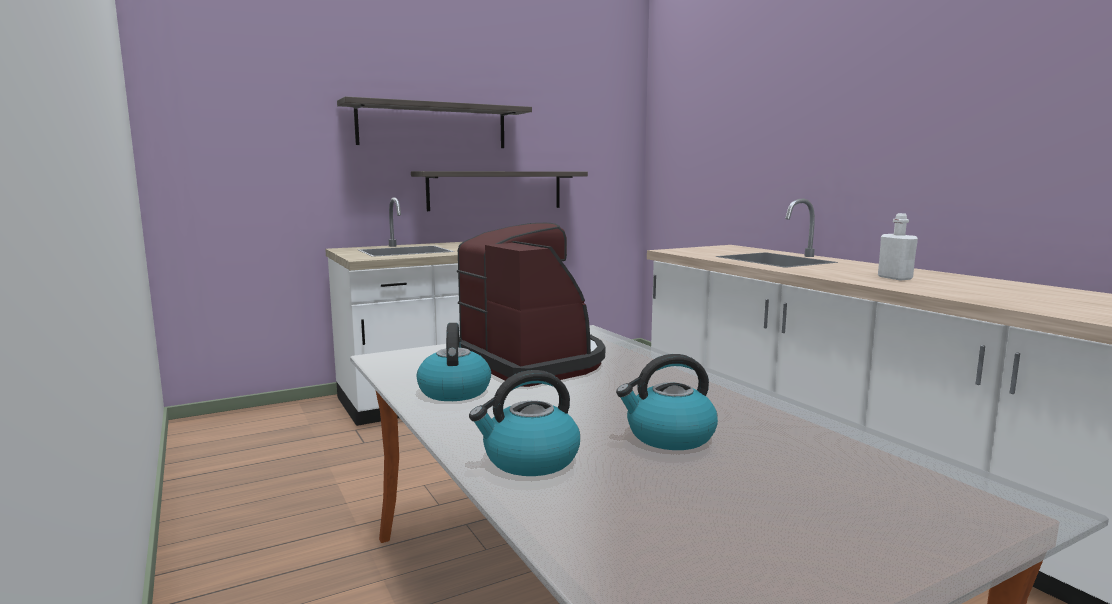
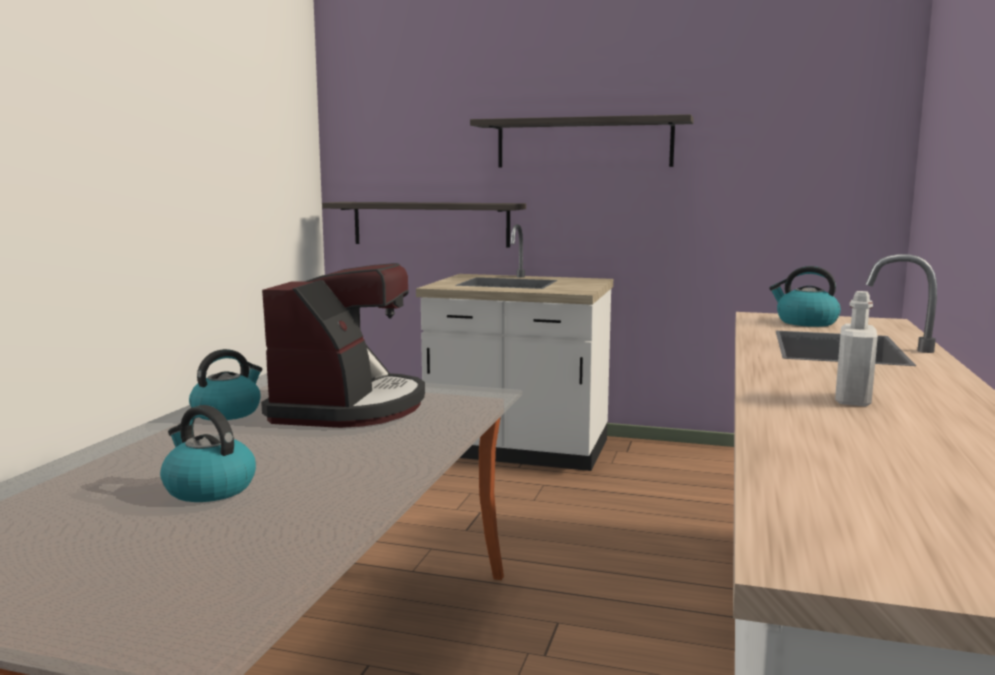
camera: 45 degrees right, 0 degrees up
shelf [411,171,588,211] -> shelf moved to [322,202,526,247]
kettle [469,370,580,476] -> kettle moved to [769,266,841,327]

